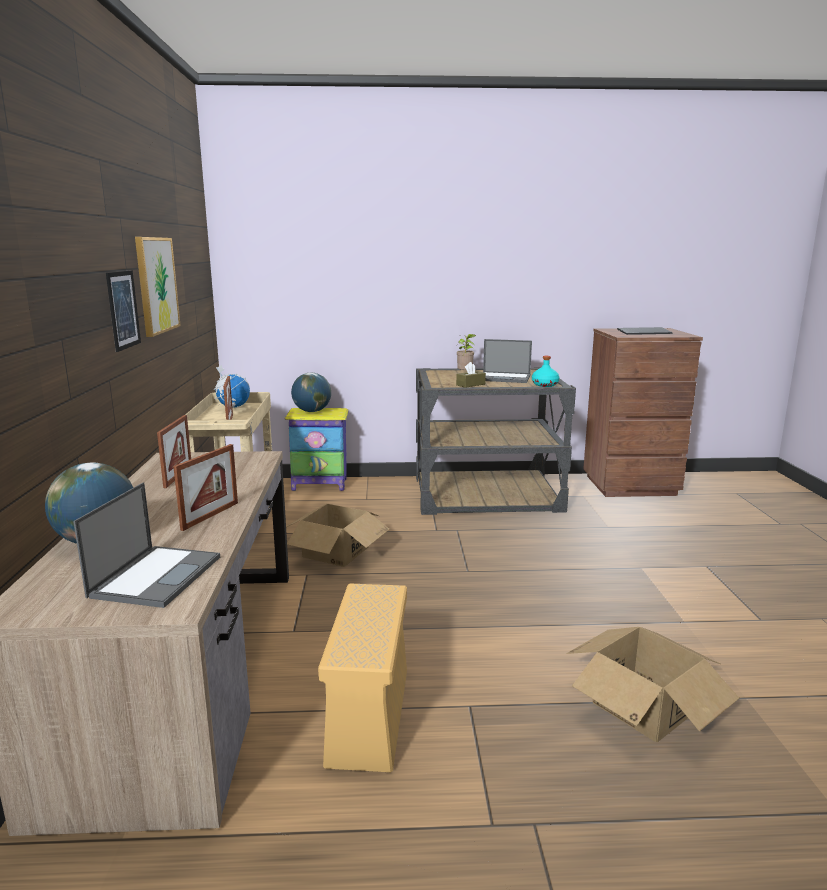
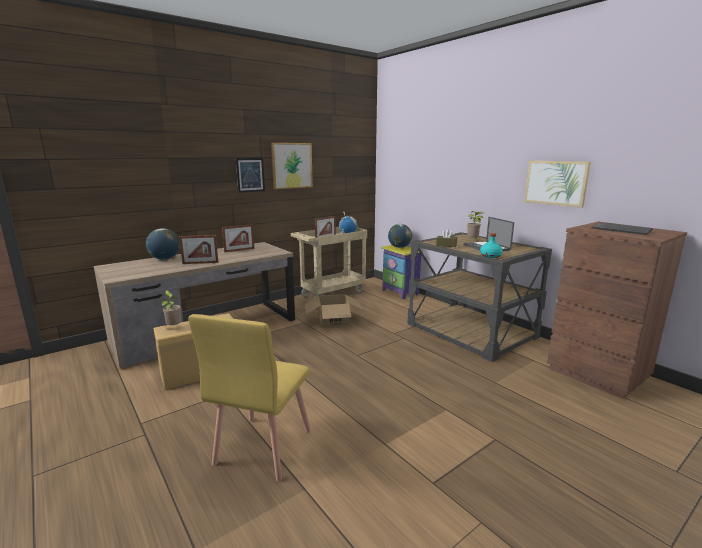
camera: 55 degrees right, 0 degrees up
laptop [73,482,220,608] -> none
cardboard box [566,627,739,742] -> yellow chair [189,314,311,482]
none -> potted plant [159,290,181,328]
none -> picture [524,161,591,208]

